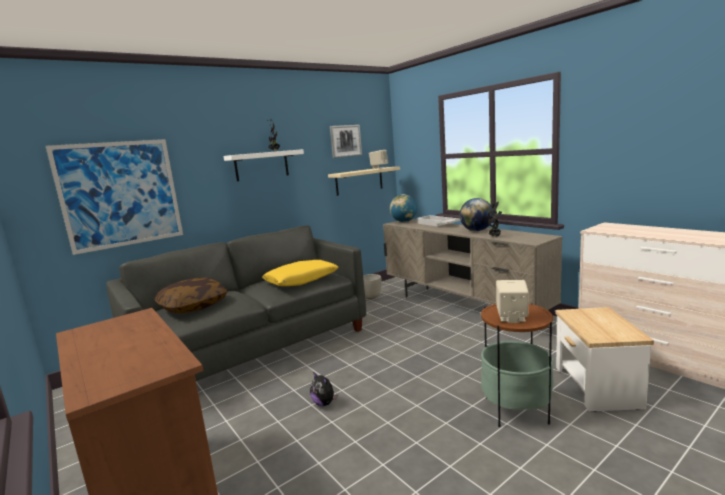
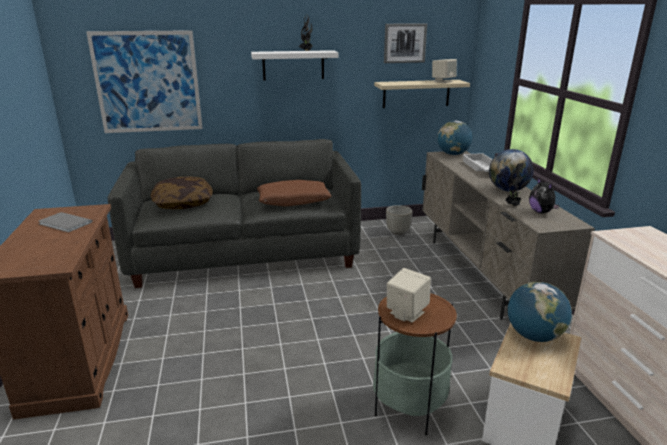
camera: 25 degrees right, 10 degrees up
yellow pillow [262,260,339,286] -> brown pillow [257,180,332,207]
plush toy [310,372,338,406] -> plush toy moved to [529,178,560,214]
none -> grey book [38,212,93,232]
none -> globe [508,282,572,342]

